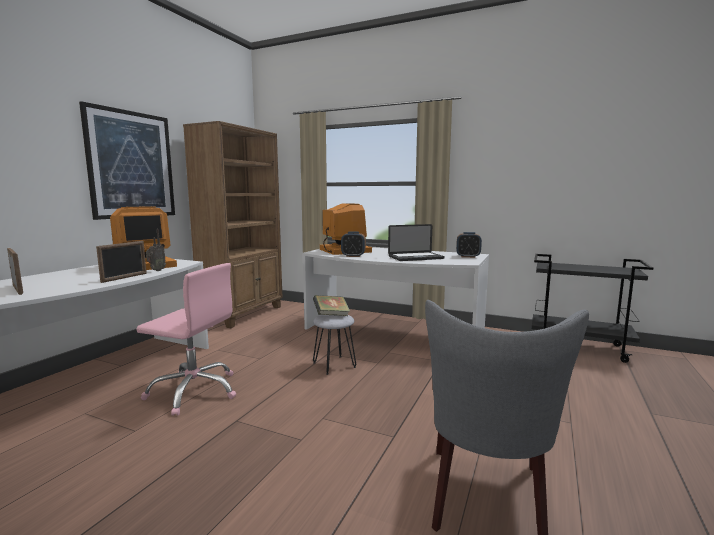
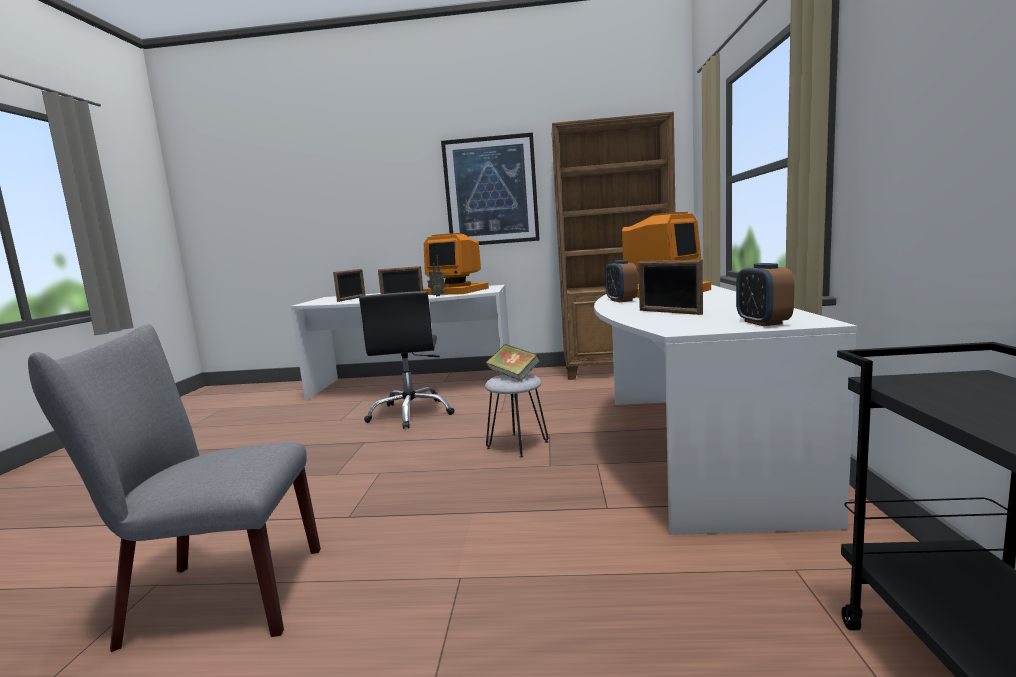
camera: 70 degrees right, 0 degrees up
pink office chair [136,263,236,416] -> black office chair [359,291,455,429]
laptop [388,224,445,261] -> picture frame [638,260,703,315]

